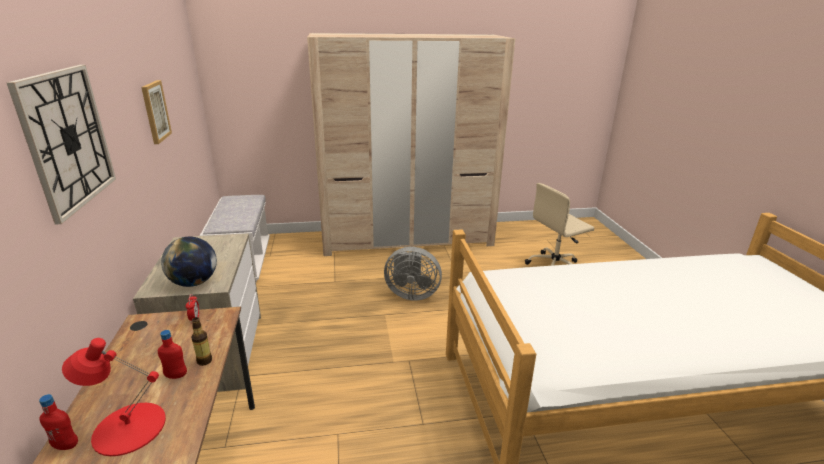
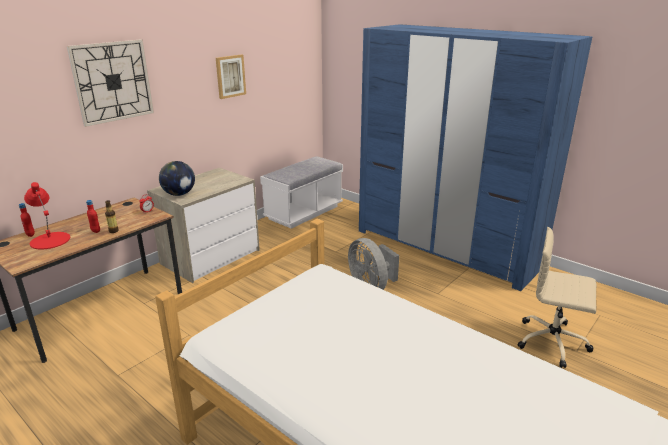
camera: 50 degrees right, 0 degrees up
beige wardrobe [307,33,515,256] -> blue wardrobe [359,24,592,291]

